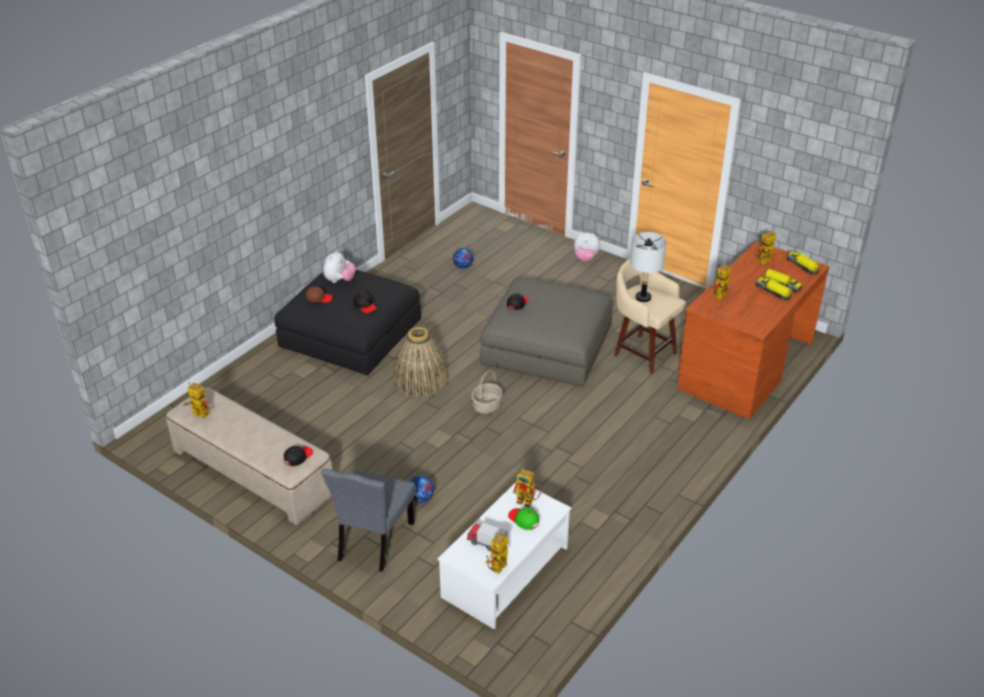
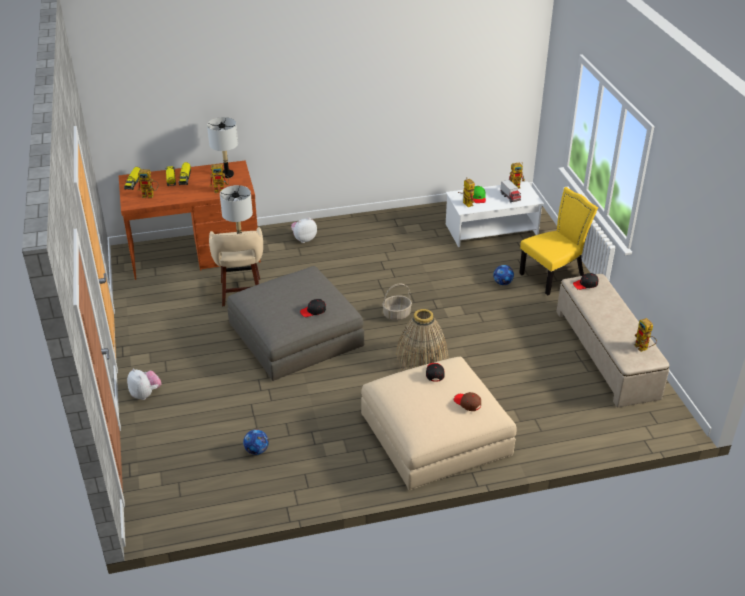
camera: 140 degrees left, 0 degrees up
black ottoman [274,270,421,376] -> beige ottoman [361,357,517,490]
grey chair [321,468,416,572] -> yellow chair [519,187,598,295]
plush toy [323,250,356,283] -> plush toy moved to [291,218,317,243]
none -> grey table lamp [207,117,238,178]

